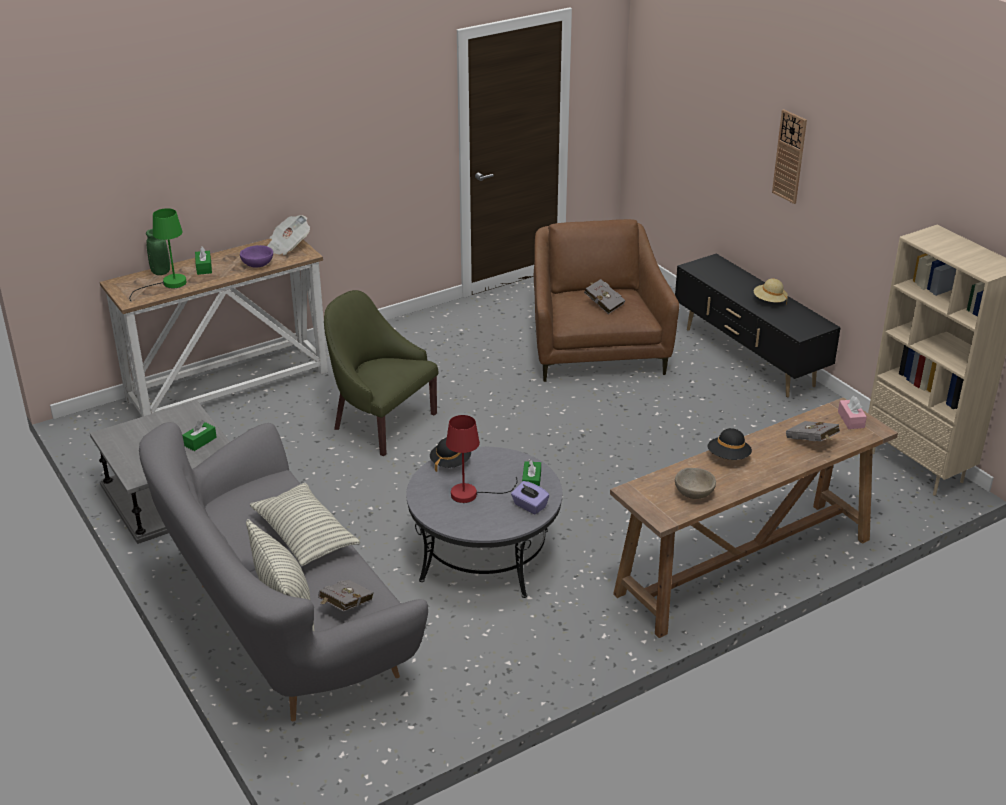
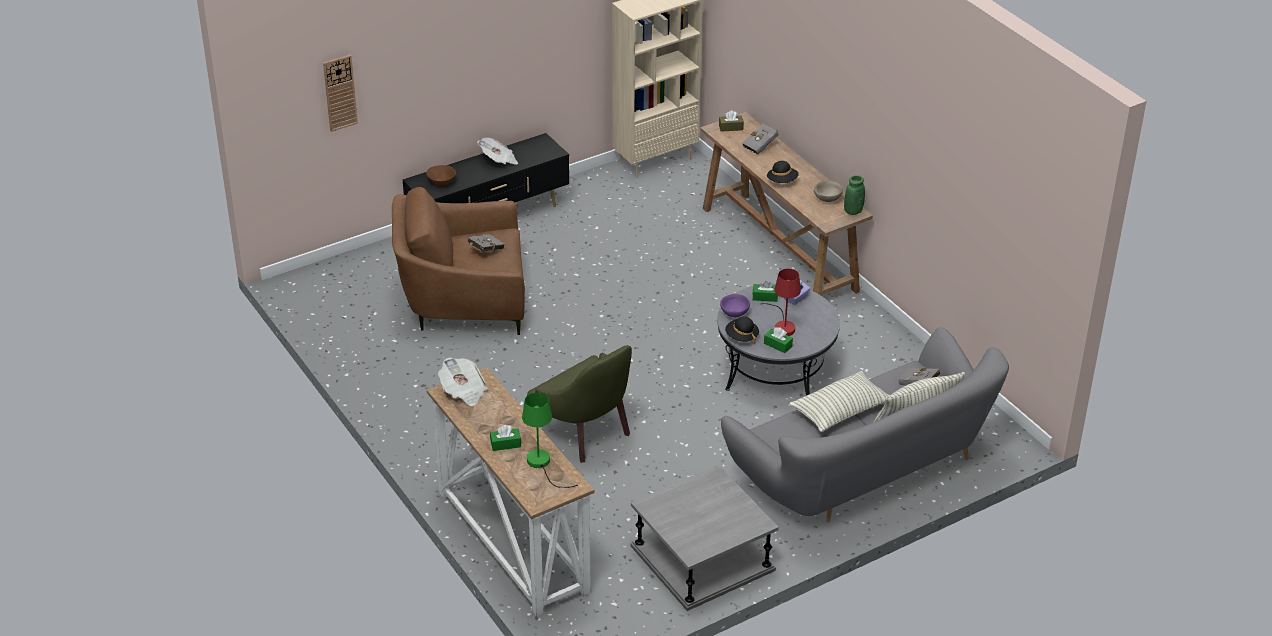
camera: 90 degrees left, 5 degrees up
green vase [146,229,170,275] -> green vase moved to [844,175,865,215]
green tissue box [182,420,217,451] -> green tissue box moved to [764,327,793,353]
purple bowl [240,245,273,267] -> purple bowl moved to [720,294,750,317]
green armchair [324,290,438,456] -> green armchair turned 75 degrees counterclockwise [527,345,632,463]
beige hat [754,279,788,305] -> newspaper [477,138,518,164]
wall clock [772,109,807,204] -> wall clock moved to [323,55,358,132]
pink tissue box [838,396,867,429] -> brown tissue box [719,110,744,132]
none -> brown bowl [426,165,456,186]

